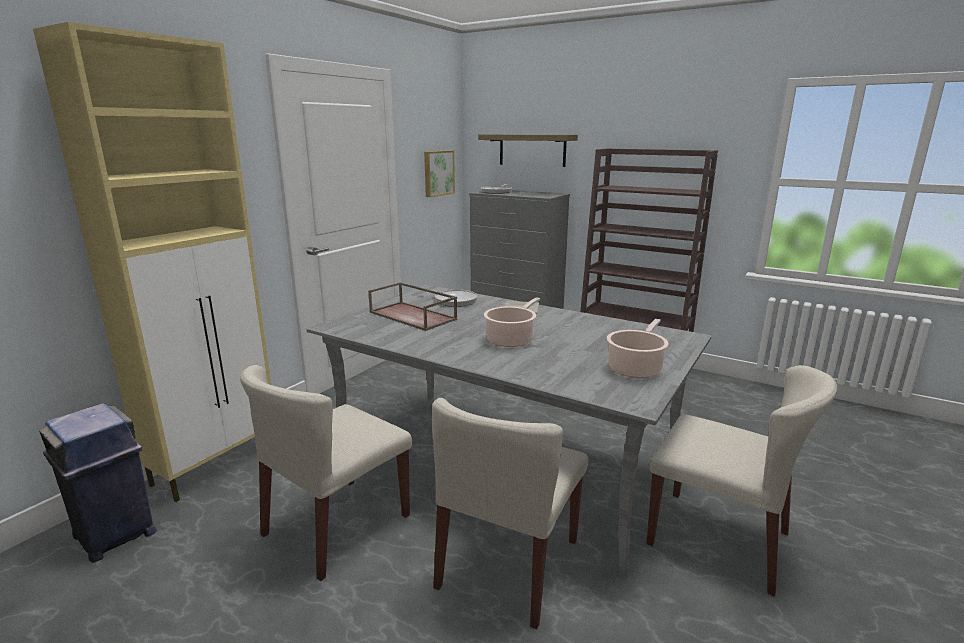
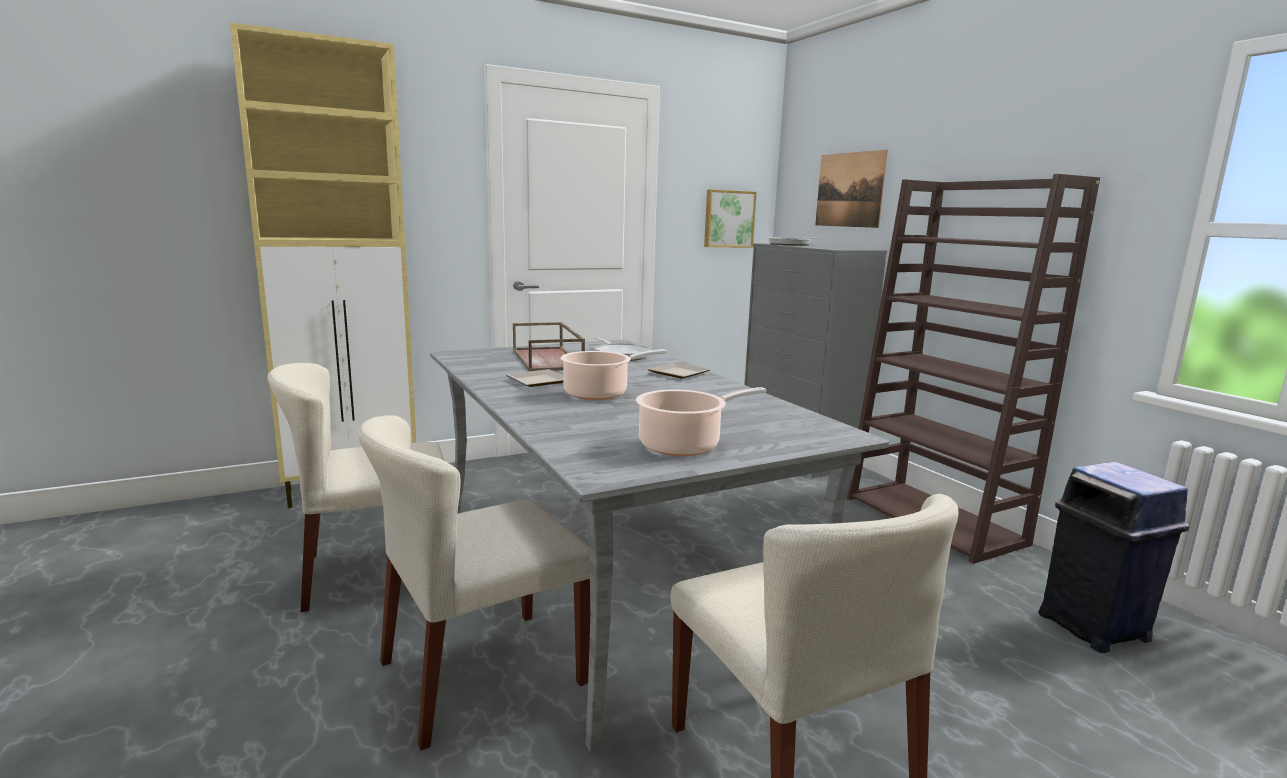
camera: 30 degrees right, 5 degrees down
blue trash can [39,403,157,563] -> blue trash can moved to [1038,462,1189,653]
shelf [478,134,578,167] -> picture [815,150,888,228]
none -> plate [506,369,564,387]

